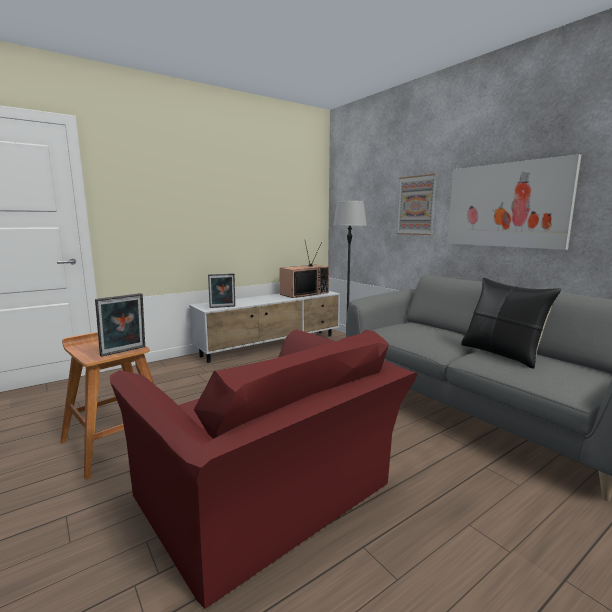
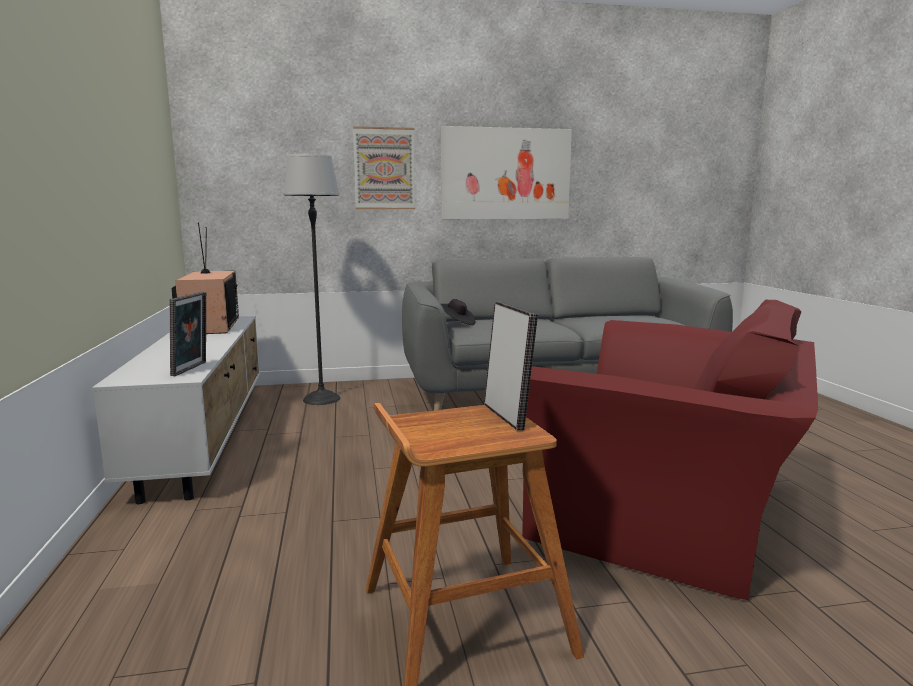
camera: 65 degrees left, 0 degrees up
red armchair [110,329,417,609] -> red armchair turned 45 degrees clockwise [522,300,818,600]
black pillow [461,278,561,369] -> none
none -> black hat [441,299,475,325]

